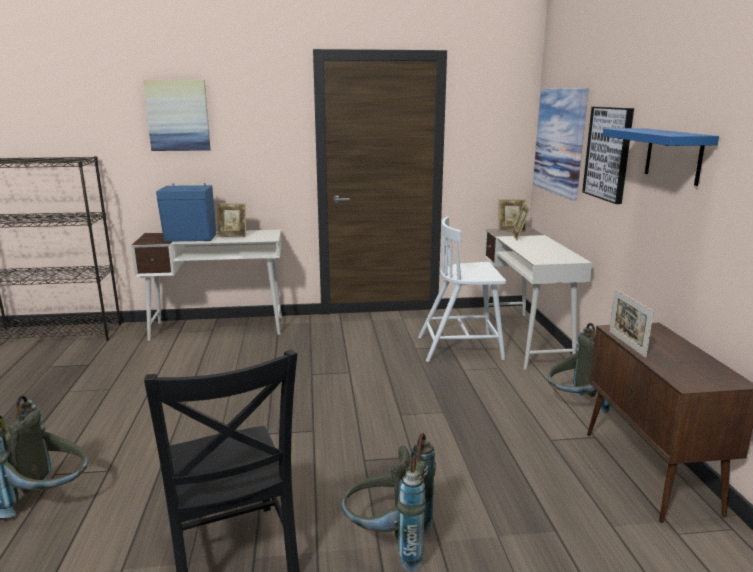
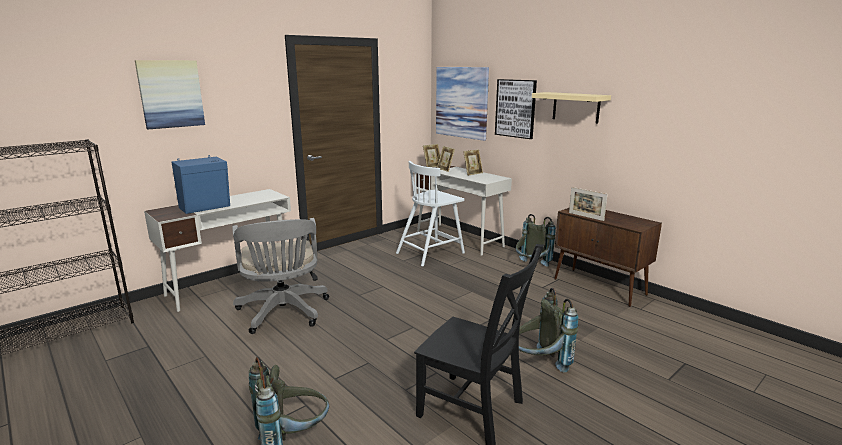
camera: 35 degrees left, 0 degrees up
picture frame [217,203,246,237] -> picture frame moved to [463,149,483,176]
blue shelf [603,128,719,186] -> beige shelf [532,92,611,123]
none -> grey office chair [232,218,329,334]

